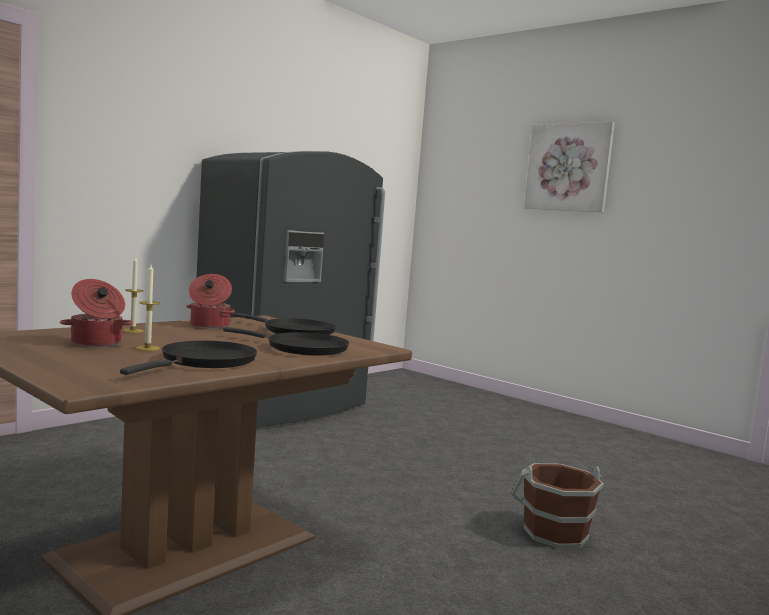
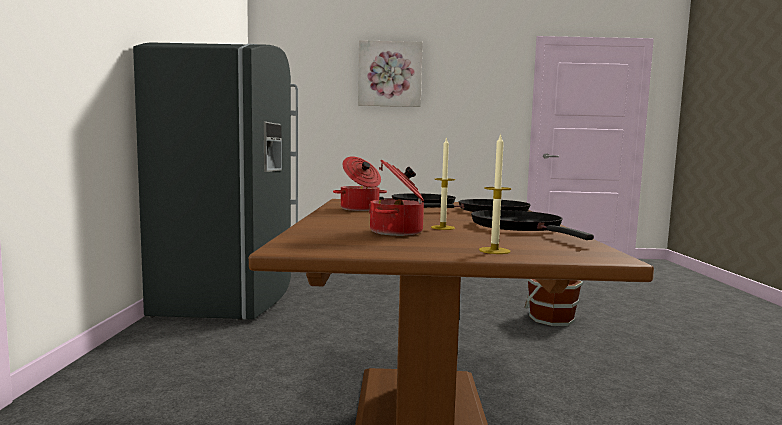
camera: 40 degrees left, 0 degrees up
candle [122,255,144,333] -> candle moved to [479,133,511,254]

